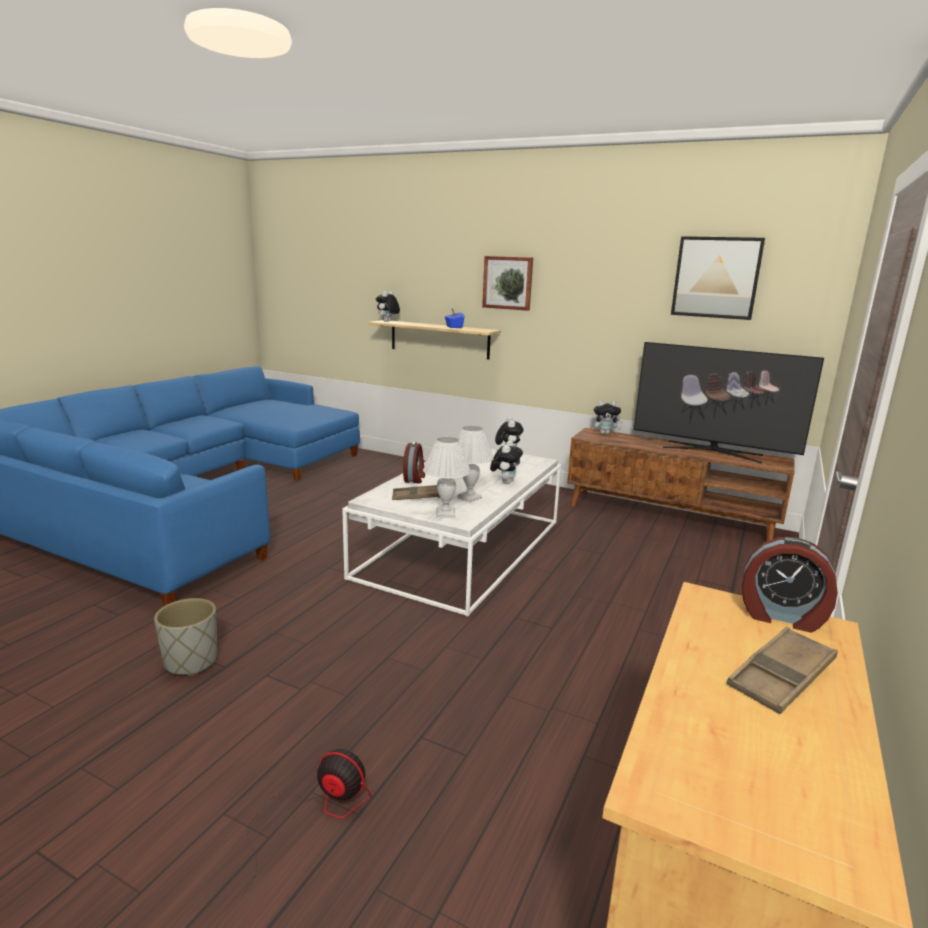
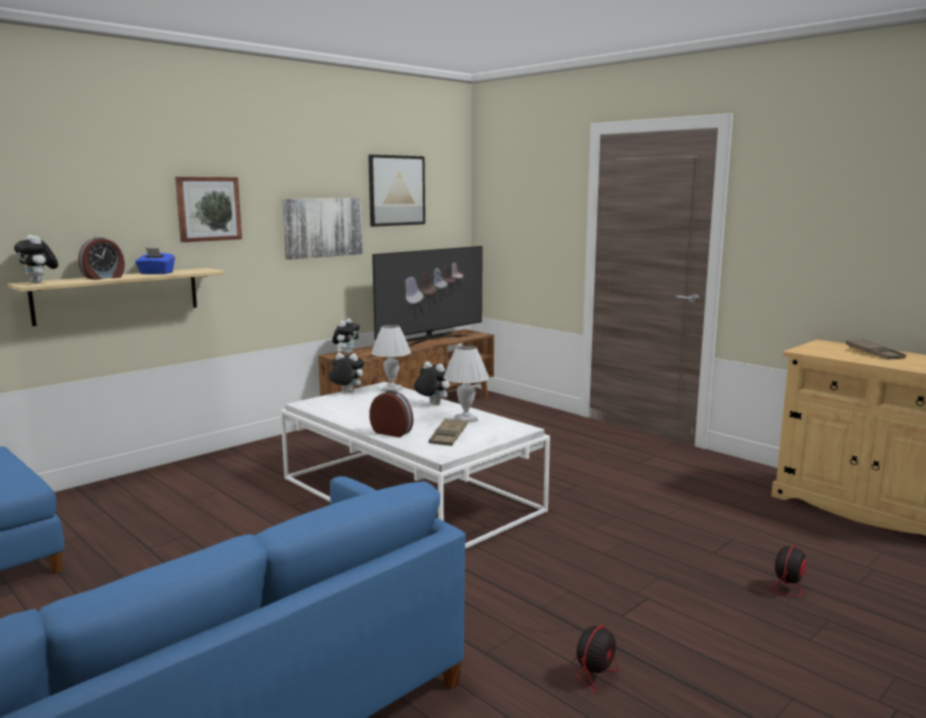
camera: 70 degrees left, 5 degrees down
grey planter [154,598,217,676] -> fan [523,626,619,693]
white table lamp [423,437,471,518] -> white table lamp moved to [371,325,411,392]
alarm clock [742,537,838,632] -> alarm clock moved to [78,237,125,280]
none -> picture [282,198,363,260]

